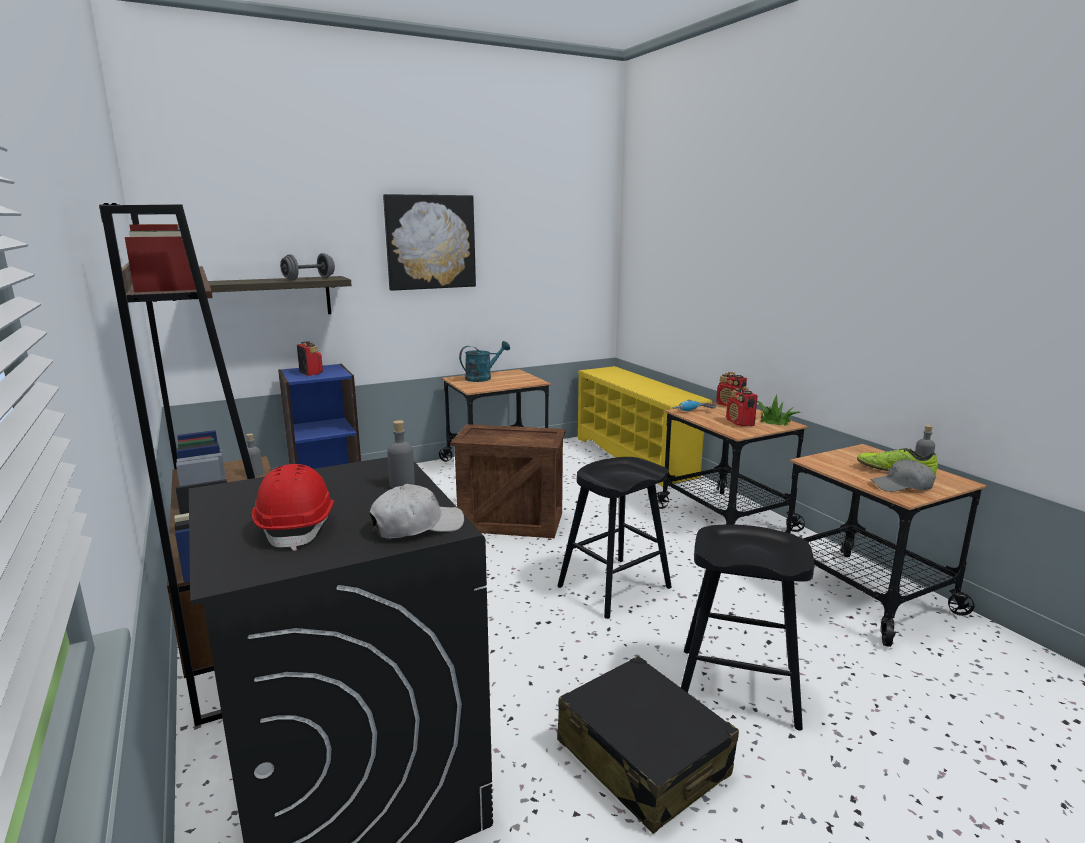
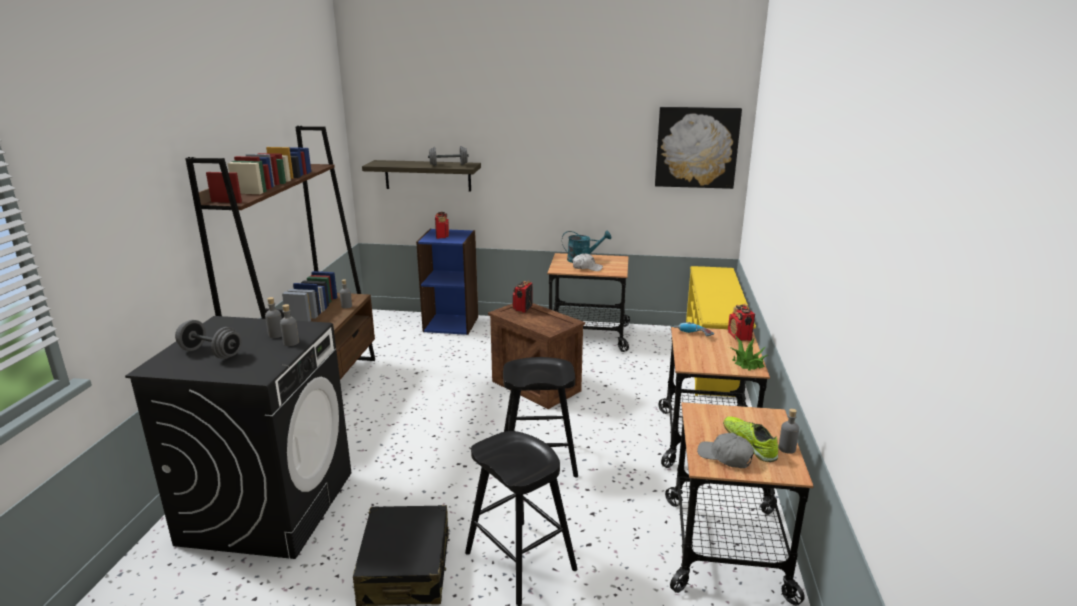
camera: 35 degrees right, 5 degrees up
red hard hat [252,464,334,551] -> grey dumbbell [175,320,242,359]
white cap [369,484,464,539] -> white cap moved to [573,253,603,271]
picture [383,194,476,291] -> picture moved to [655,107,742,189]
radio [726,386,758,426] -> radio moved to [513,281,533,313]
none -> grey bottle [265,297,282,338]

